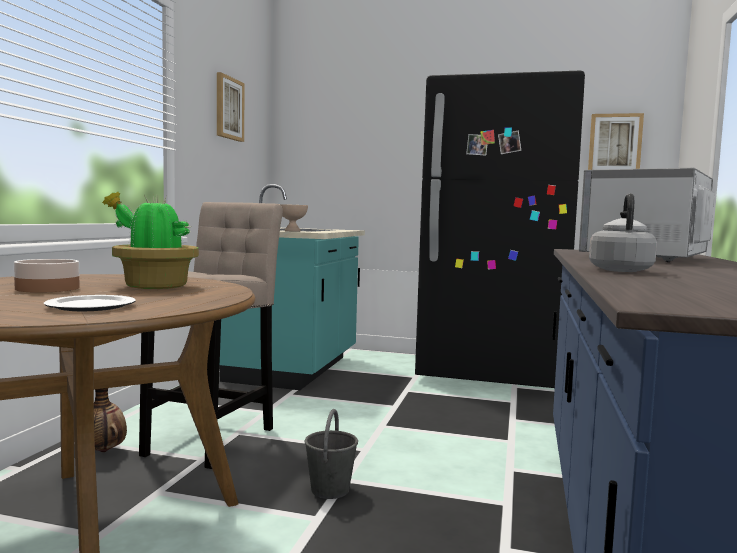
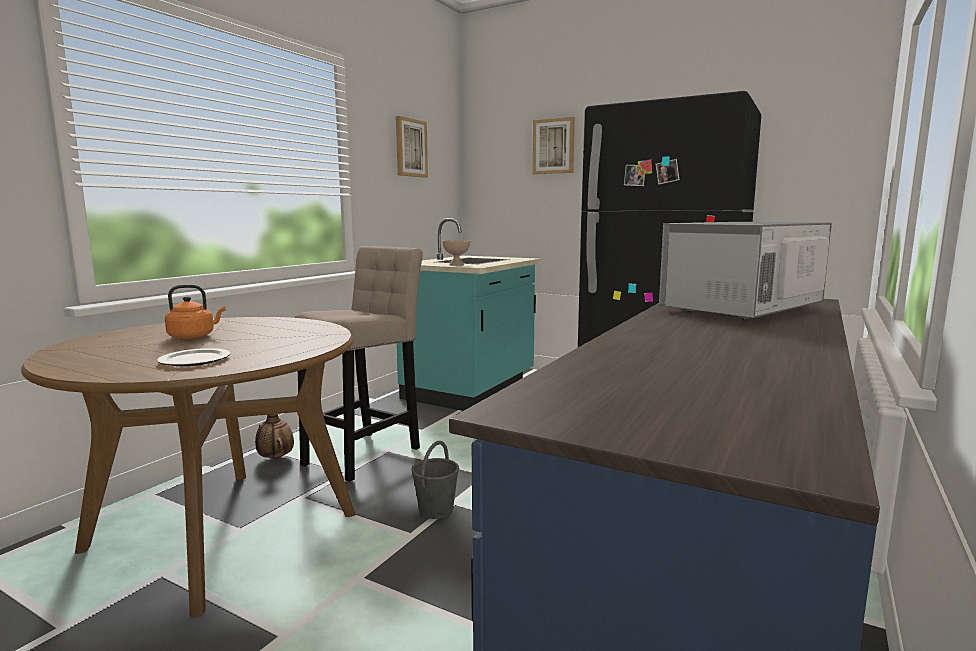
camera: 15 degrees right, 5 degrees up
bowl [14,259,80,293] -> orange kettle [165,285,226,339]
potted plant [102,192,199,289] -> none
picture [588,113,644,170] -> picture moved to [532,117,575,174]
grey kettle [589,193,657,272] -> none

